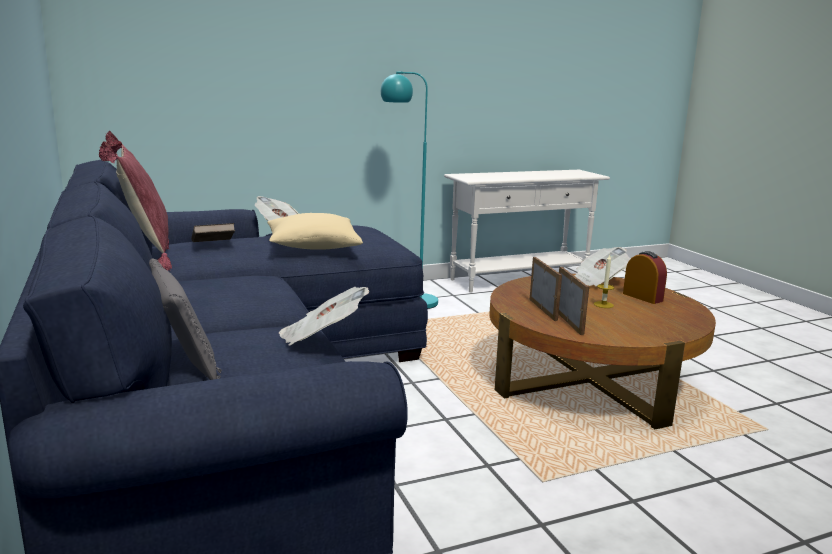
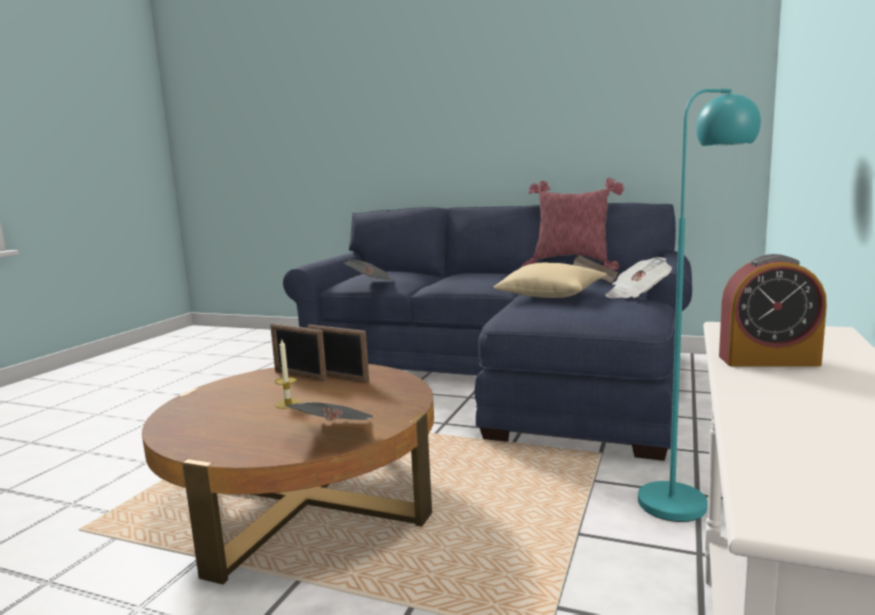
camera: 135 degrees right, 5 degrees down
grey pillow [149,258,222,380] -> none
alarm clock [623,251,667,304] -> alarm clock moved to [719,254,827,366]

